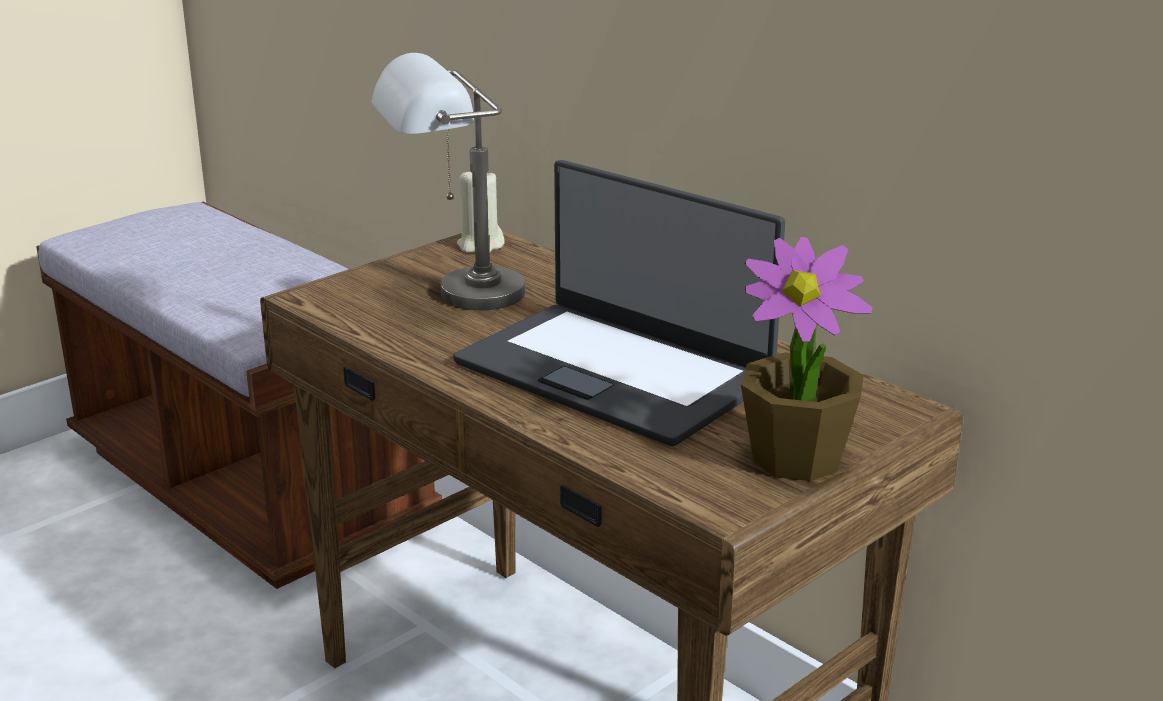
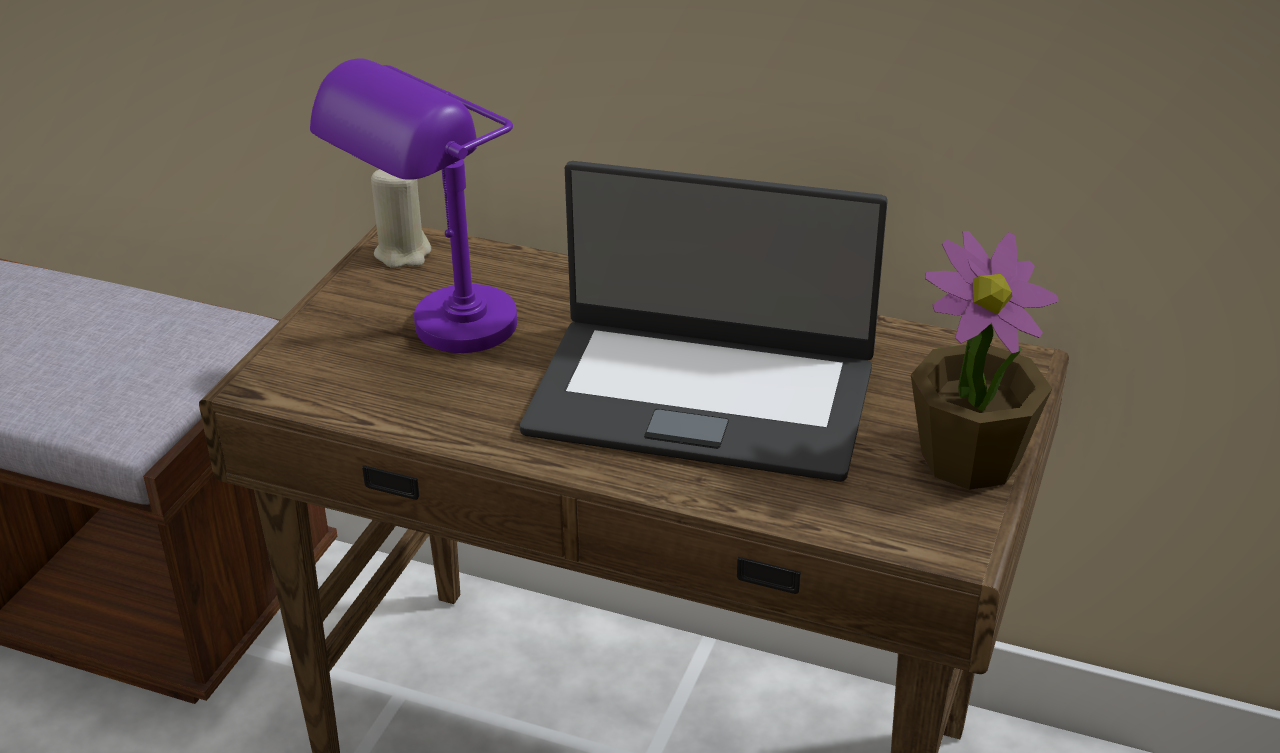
camera: 25 degrees left, 10 degrees up
grey table lamp [372,53,525,310] -> purple table lamp [310,58,517,353]

